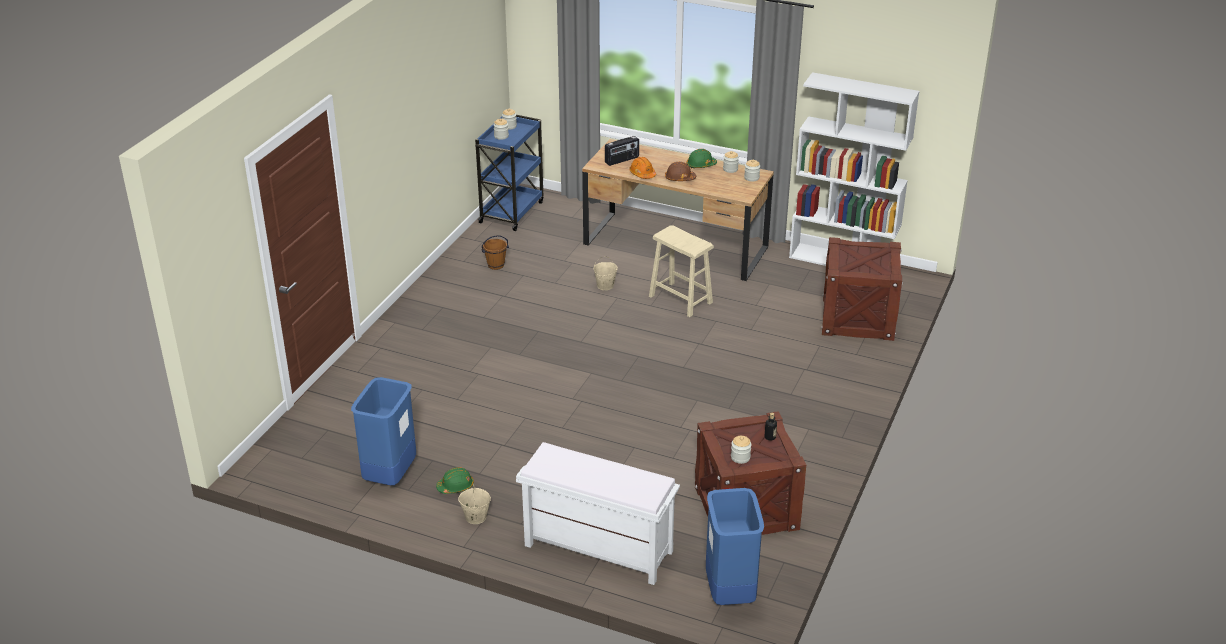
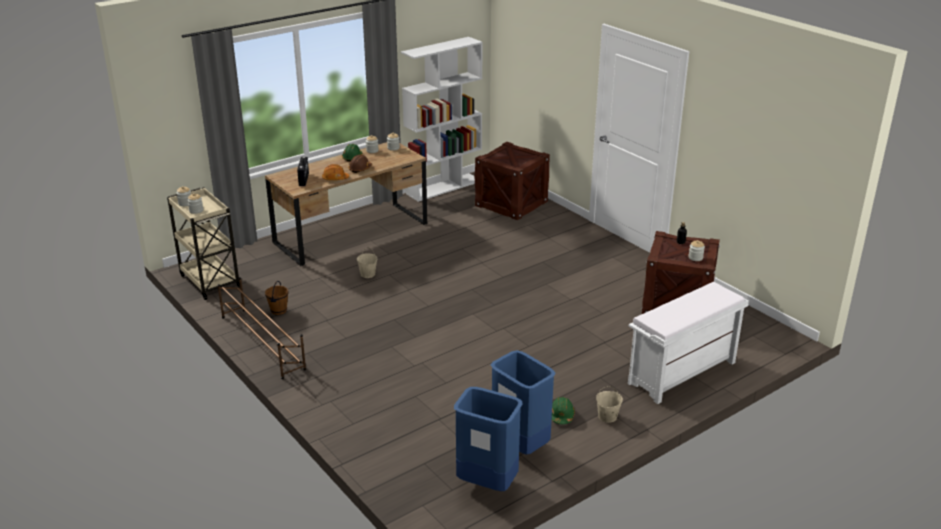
camera: 60 degrees left, 5 degrees down
blue cart [475,115,543,231] -> beige cart [167,187,240,300]
beige stool [649,225,714,317] -> none
blue trash can [706,488,764,605] -> blue trash can moved to [454,387,522,491]
none -> brown shoe rack [217,277,306,379]

